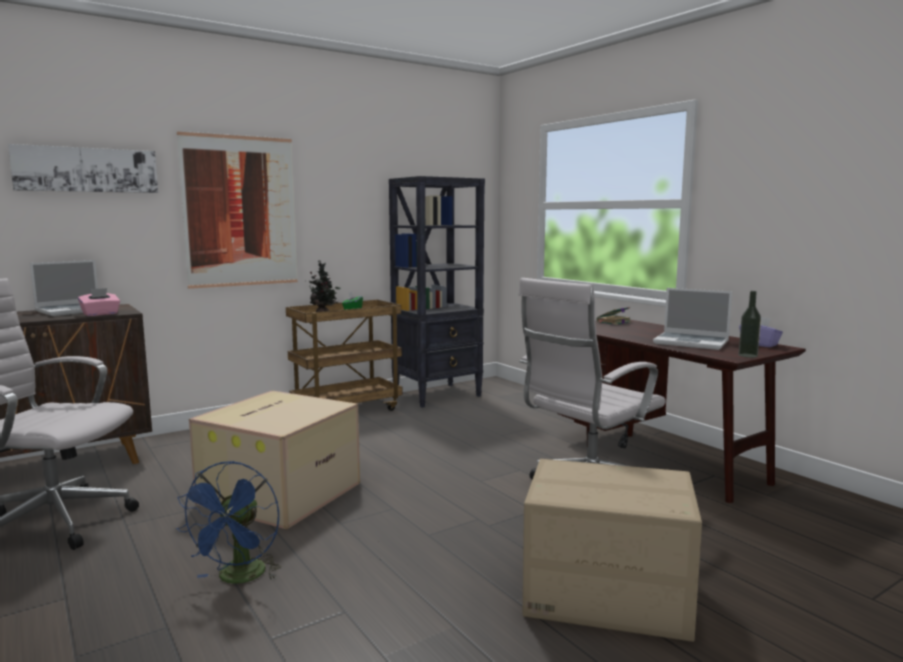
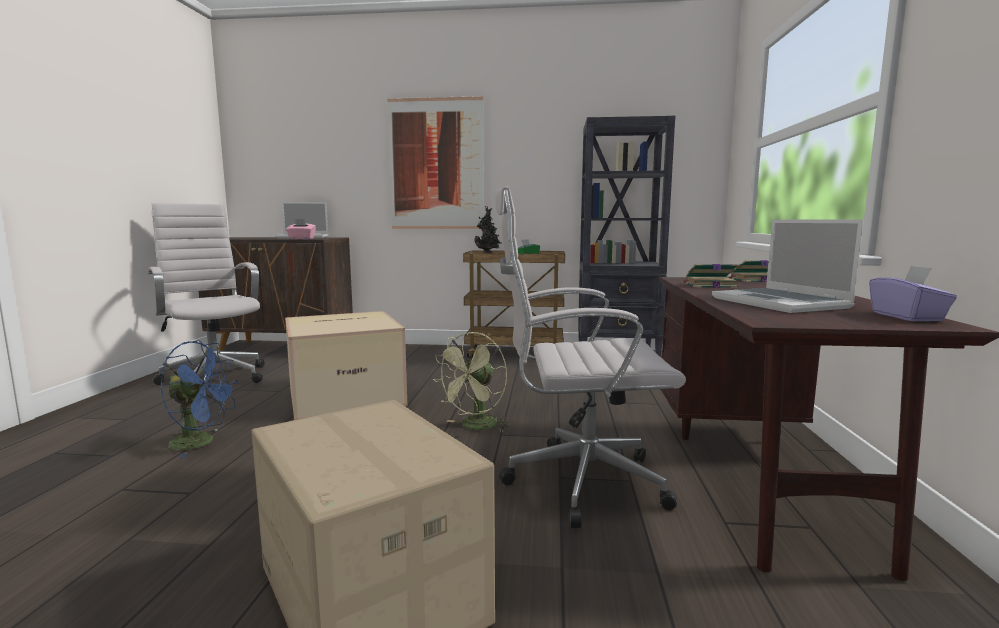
camera: 40 degrees right, 0 degrees up
picture [8,144,158,193] -> none
blue fan [176,461,281,584] -> blue fan turned 135 degrees counterclockwise [160,341,239,458]
bottle [739,291,761,358] -> none
none -> green fan [433,332,509,432]
none -> book [680,264,738,288]

